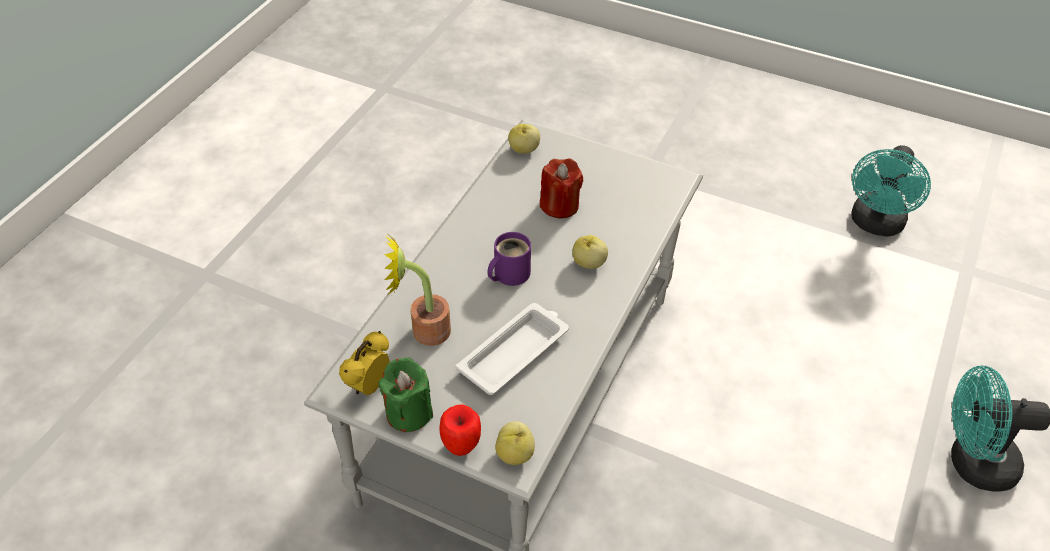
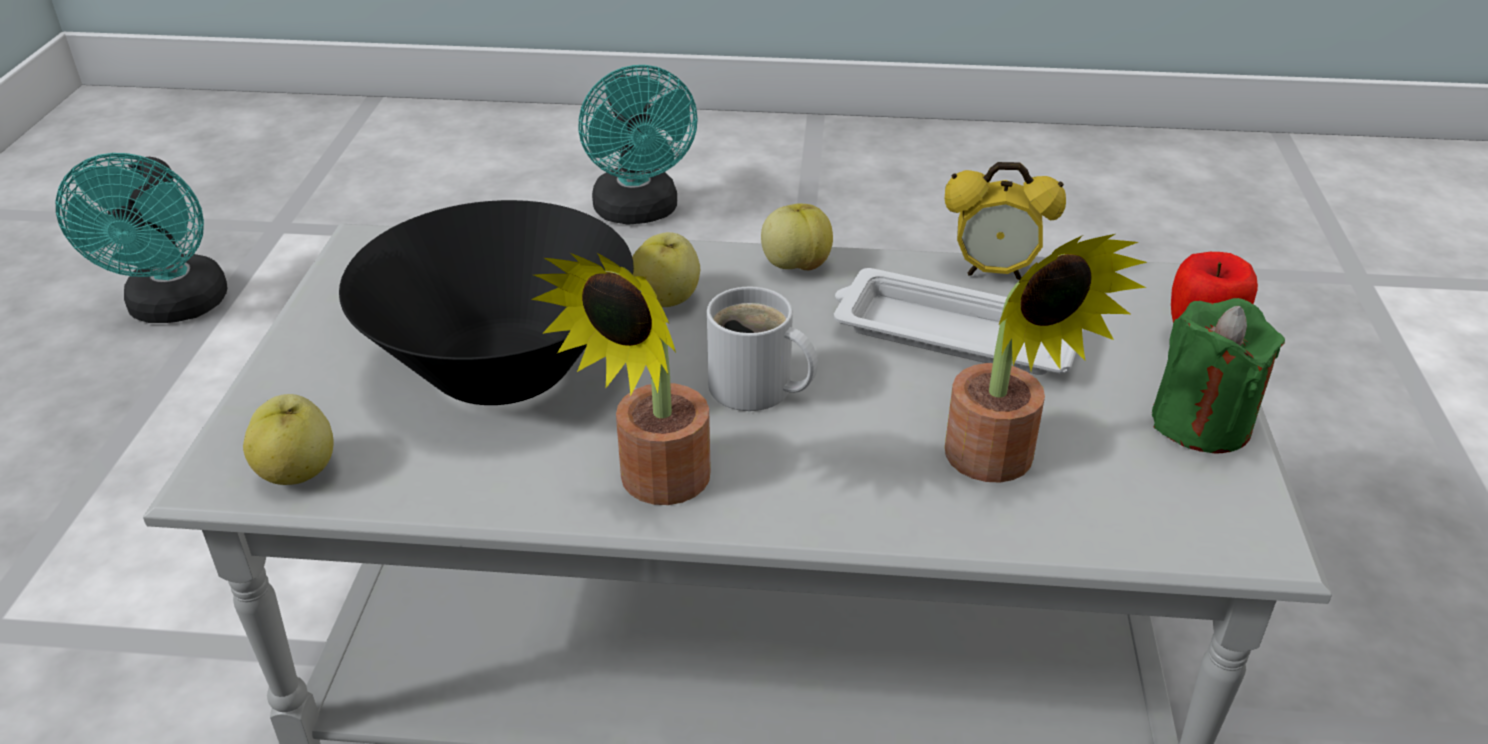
camera: 110 degrees left, 10 degrees down
alarm clock [339,331,390,396] -> alarm clock moved to [945,162,1066,280]
purple mug [487,232,531,286] -> white mug [707,286,818,411]
apple [495,421,535,465] -> apple moved to [761,204,833,270]
red candle [540,159,583,218] -> black bowl [339,200,634,405]
turquoise fan [851,145,931,237] -> turquoise fan turned 75 degrees clockwise [56,153,227,323]
none -> potted plant [531,253,711,505]

